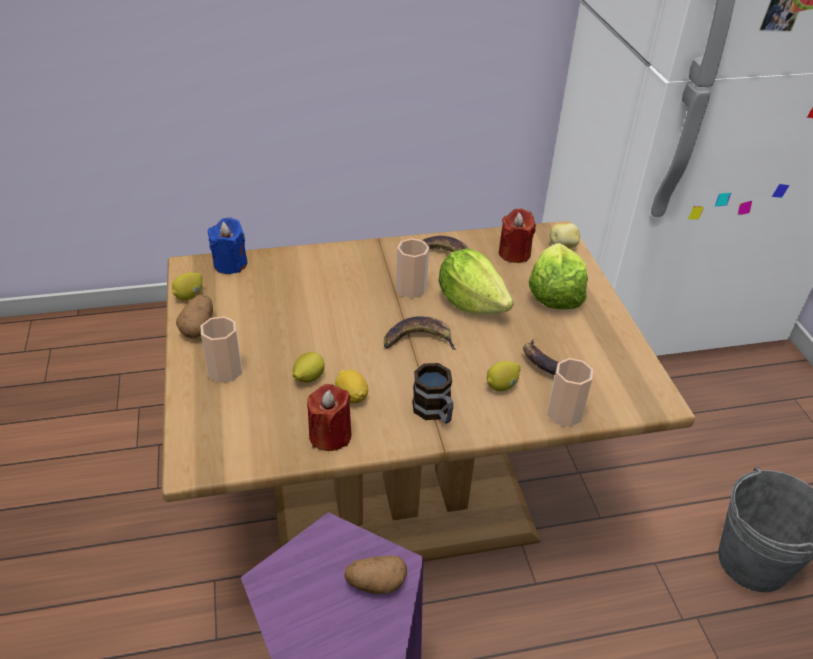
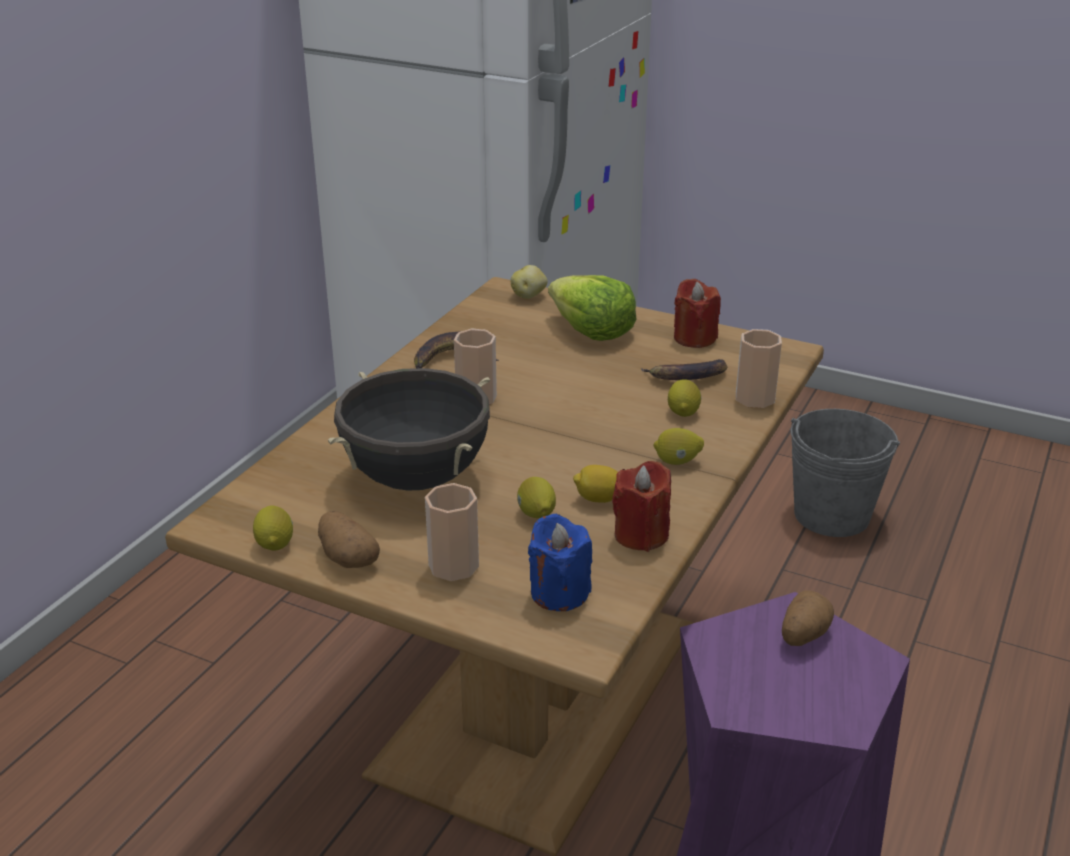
camera: 50 degrees left, 10 degrees down
blue candle [207,218,248,274] -> blue candle moved to [528,514,592,611]
banana [384,316,456,350] -> none
mug [412,363,453,423] -> lemon [654,428,704,465]
lettuce [439,248,514,314] -> none
red candle [499,208,536,263] -> red candle moved to [674,279,721,348]
none -> black cooking pot [328,368,490,491]

